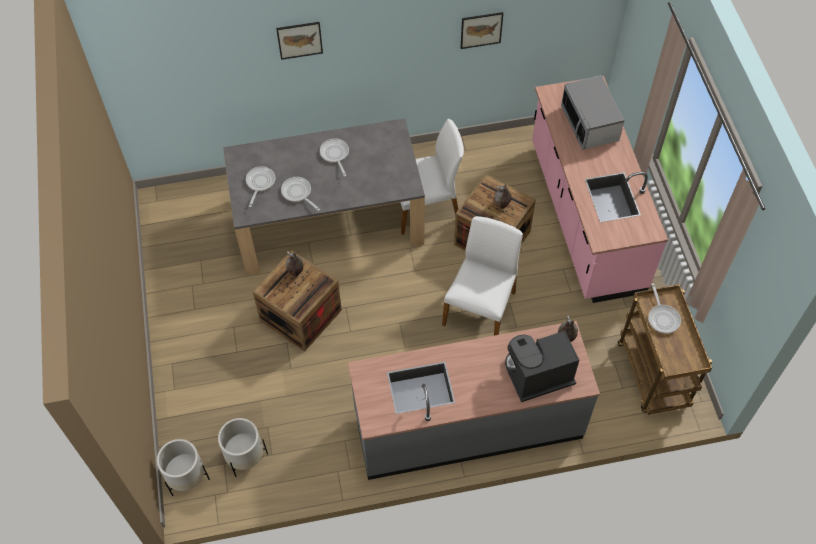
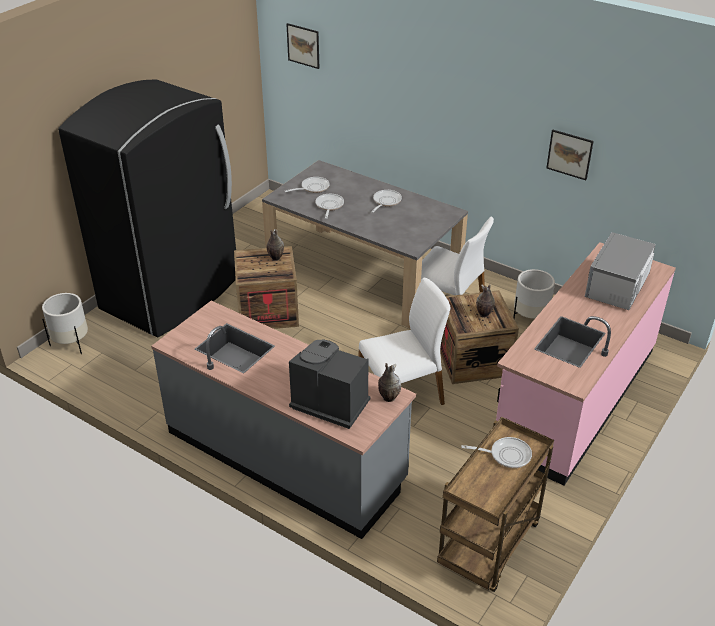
camera: 45 degrees right, 20 degrees down
white planter [218,418,268,477] -> white planter moved to [513,269,555,319]
picture [276,22,323,60] -> picture moved to [286,23,319,69]
frying pan [648,283,681,334] -> frying pan turned 120 degrees counterclockwise [461,437,532,468]
none -> black fridge [58,80,236,337]

